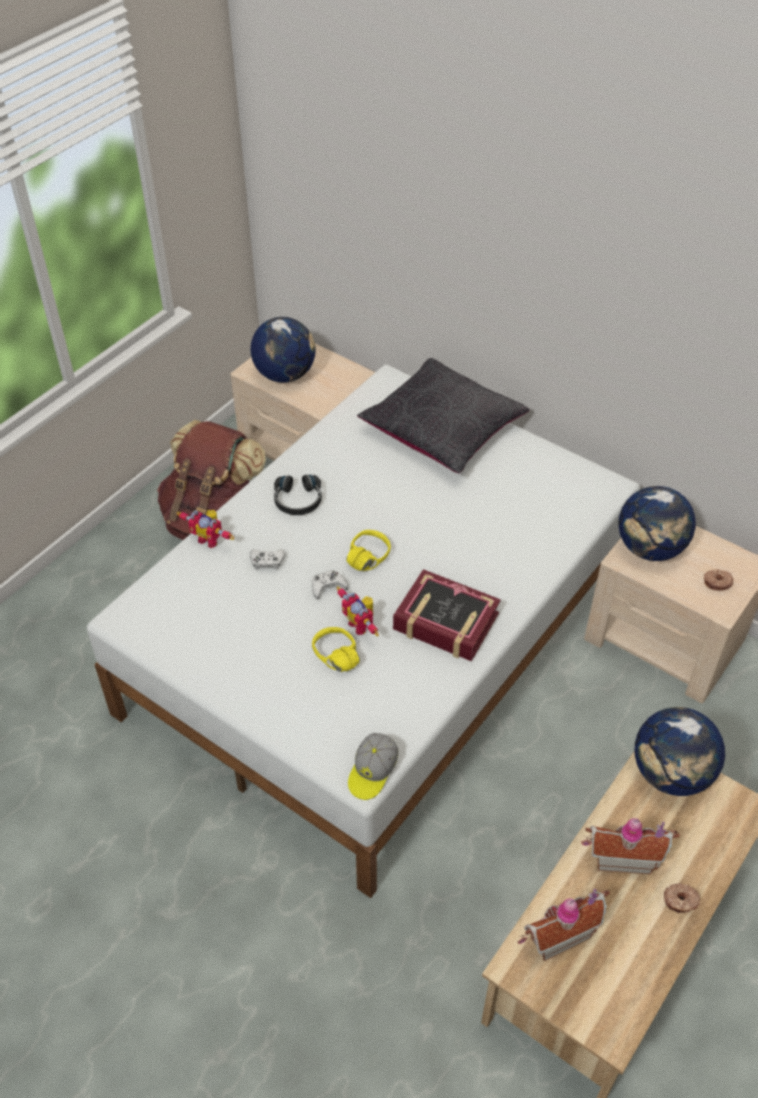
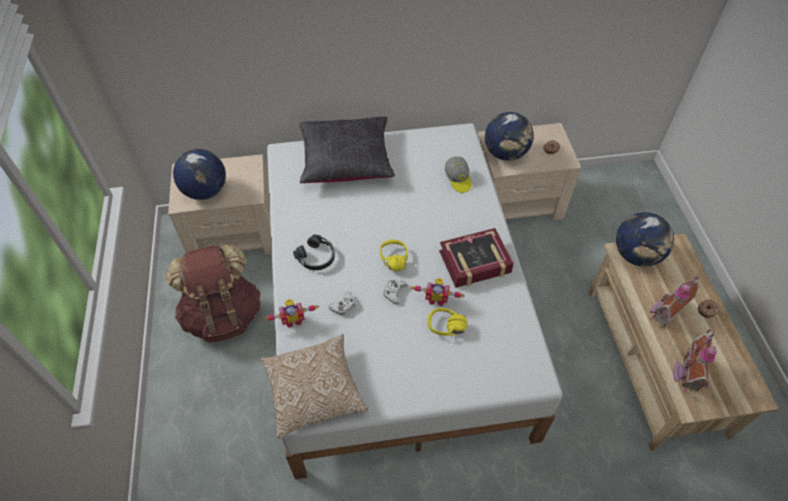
camera: 45 degrees left, 5 degrees up
cap [348,733,398,800] -> cap moved to [445,156,472,193]
none -> pillow [261,334,369,438]

